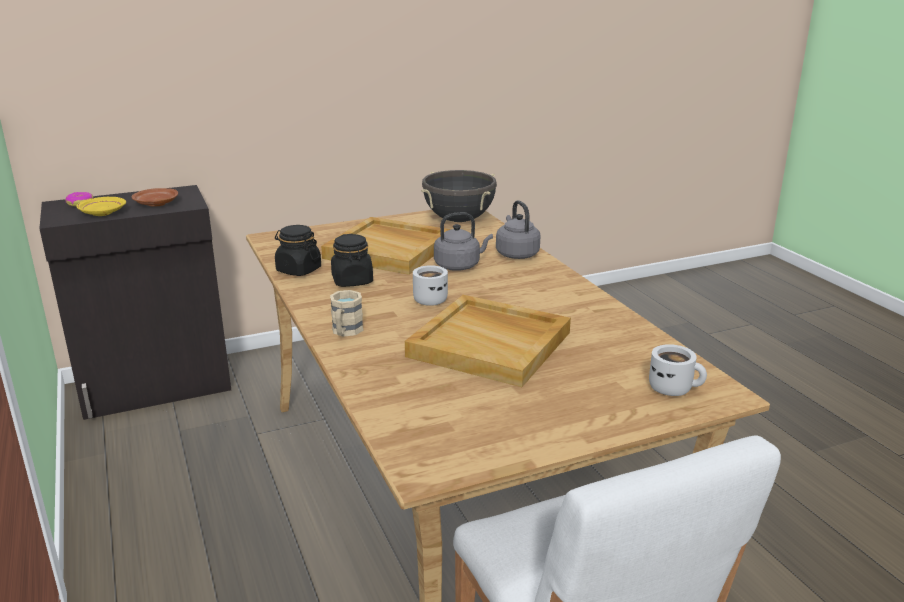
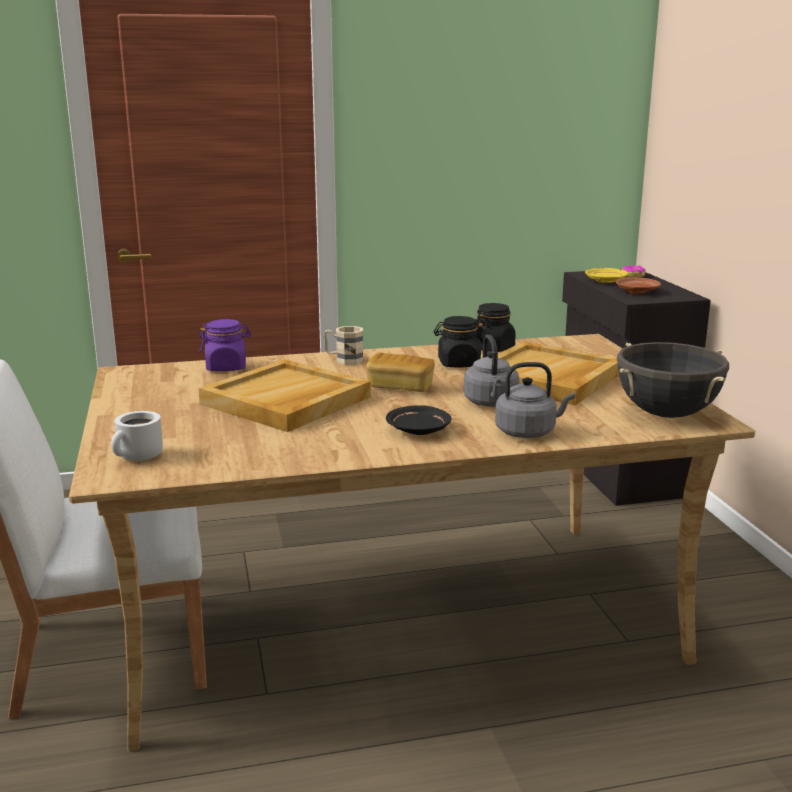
camera: 100 degrees right, 5 degrees down
white mug [413,265,448,306] -> bread [366,353,435,392]
none -> purple jar [200,319,251,371]
none -> black plate [386,405,451,435]

